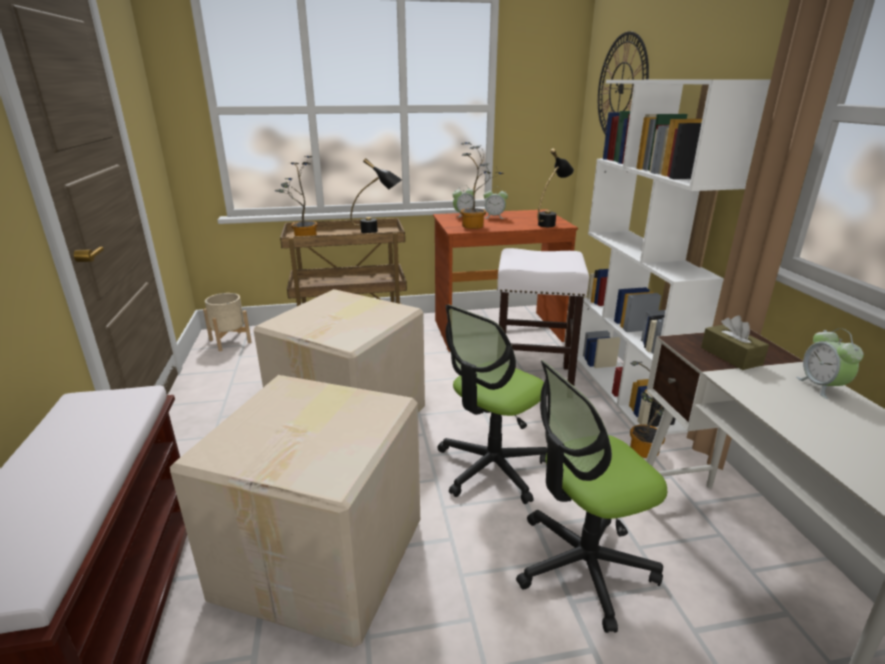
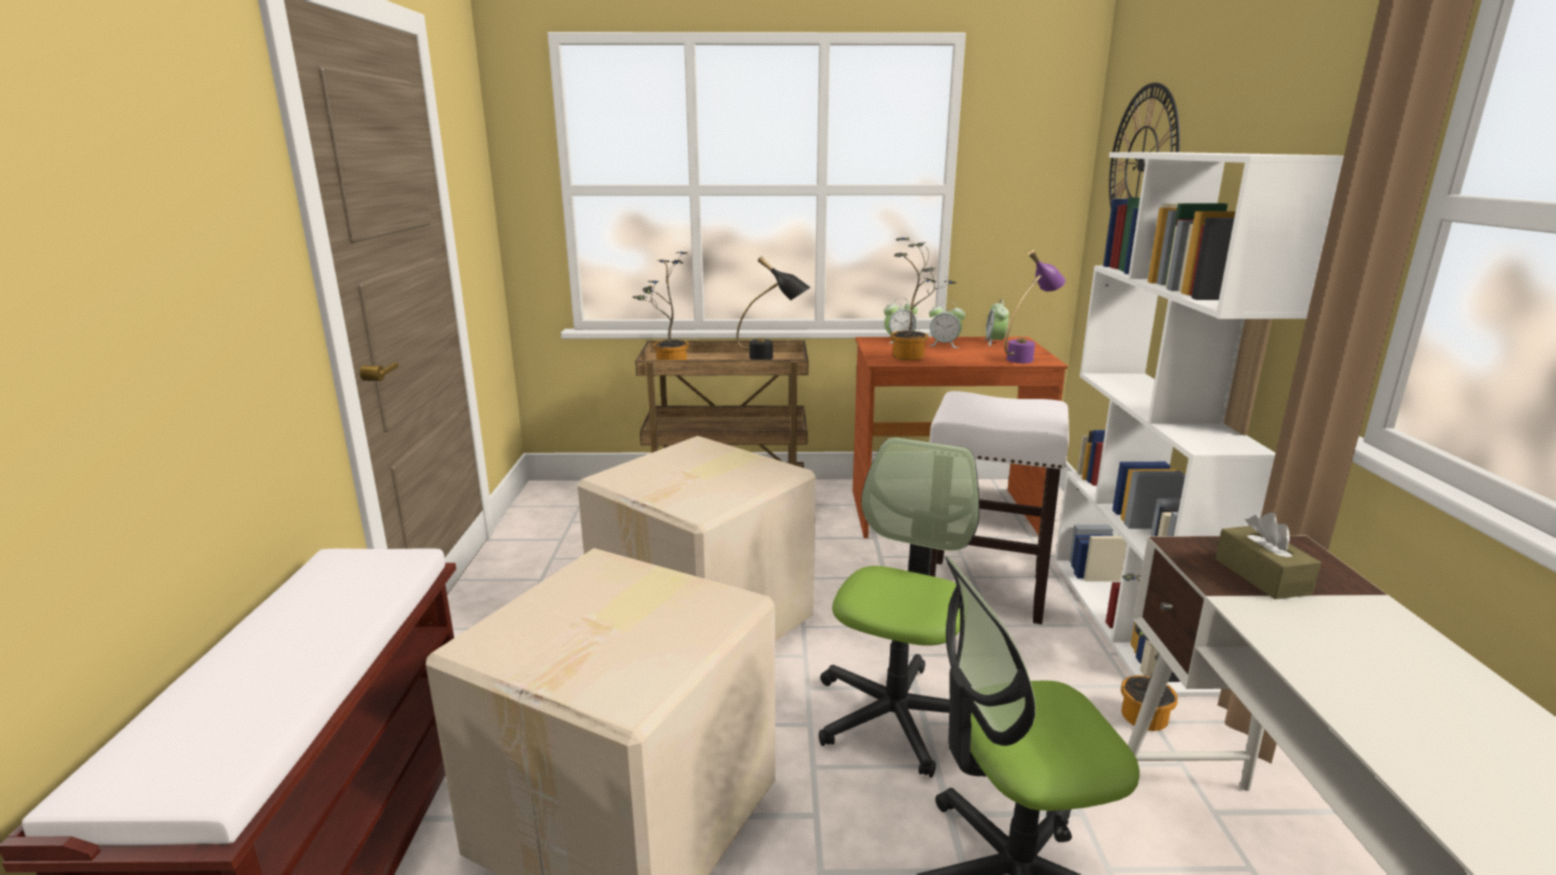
camera: 10 degrees right, 5 degrees down
beige planter [203,293,252,351] -> none
office chair [438,304,547,504] -> office chair turned 150 degrees clockwise [819,437,979,778]
black table lamp [538,149,574,227] -> purple table lamp [1005,249,1065,363]
alarm clock [796,328,864,399] -> alarm clock moved to [985,299,1009,346]

